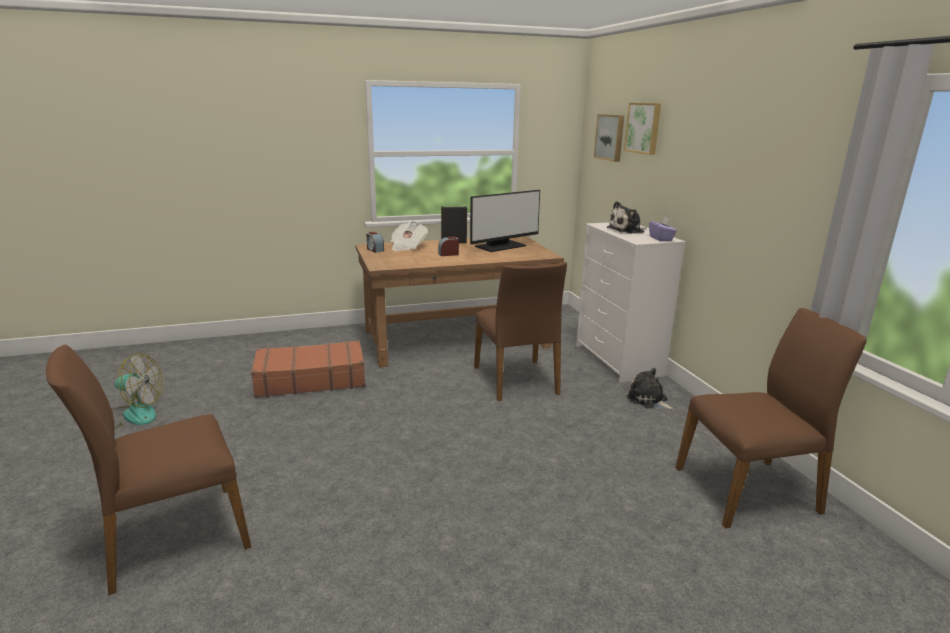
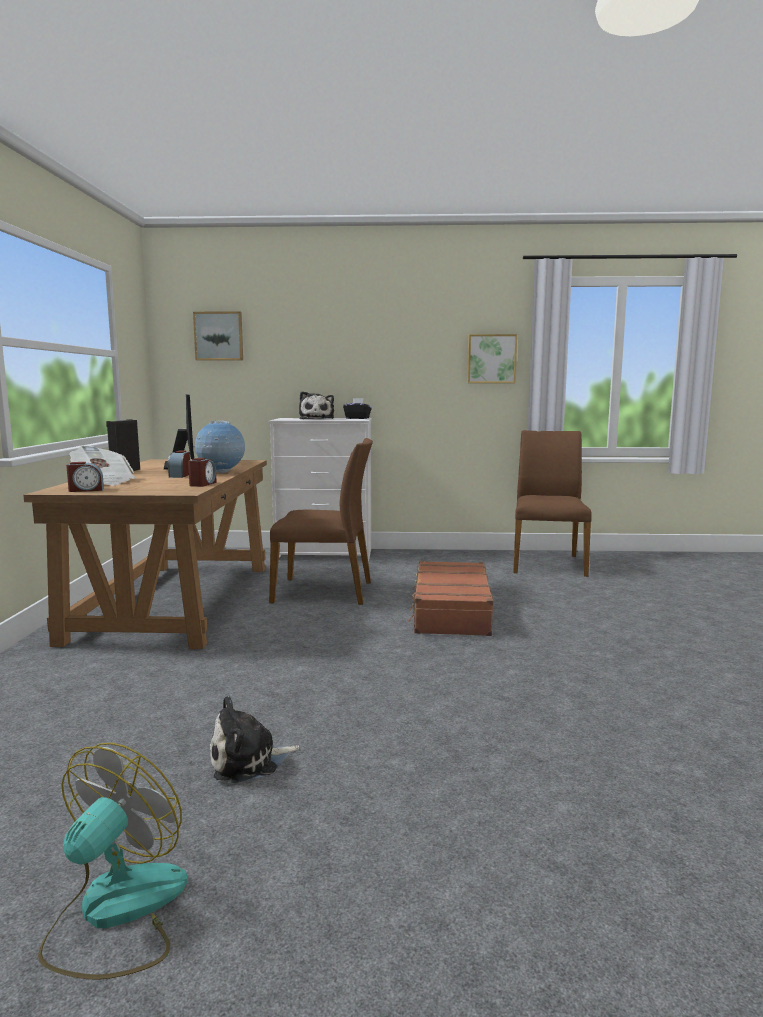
camera: 70 degrees left, 10 degrees down
brown chair [46,344,251,595] -> none
brown suitcase [251,340,365,398] -> brown suitcase moved to [408,561,494,636]
picture [624,103,661,155] -> picture moved to [467,334,517,383]
plush toy [627,368,675,410] -> plush toy moved to [210,696,300,783]
purple tissue box [649,216,677,241] -> black tissue box [343,398,372,419]
none -> alarm clock [188,458,217,487]
none -> globe [194,421,245,473]

